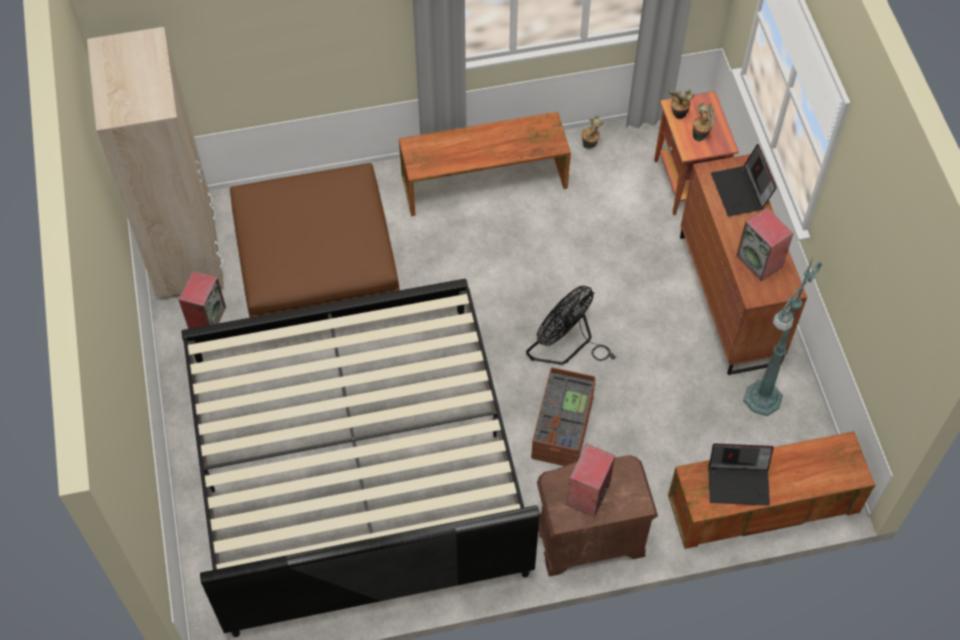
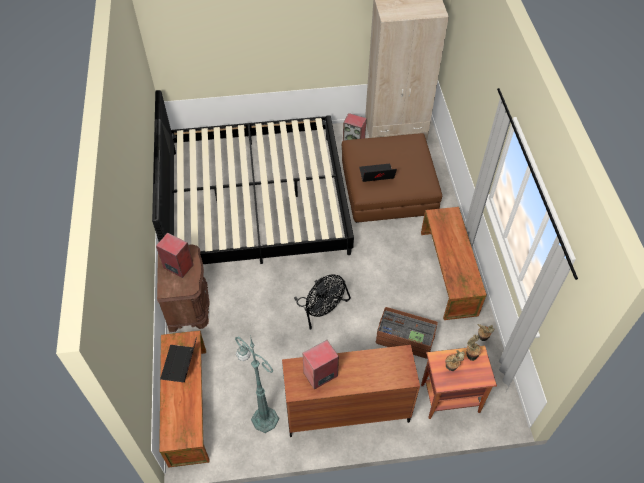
camera: 95 degrees right, 5 degrees down
black fan [526,286,616,365] -> black fan turned 90 degrees clockwise [294,274,351,330]
brown storage box [531,367,596,466] -> brown storage box moved to [376,307,438,359]
laptop [711,144,777,216] -> laptop moved to [359,163,397,182]

